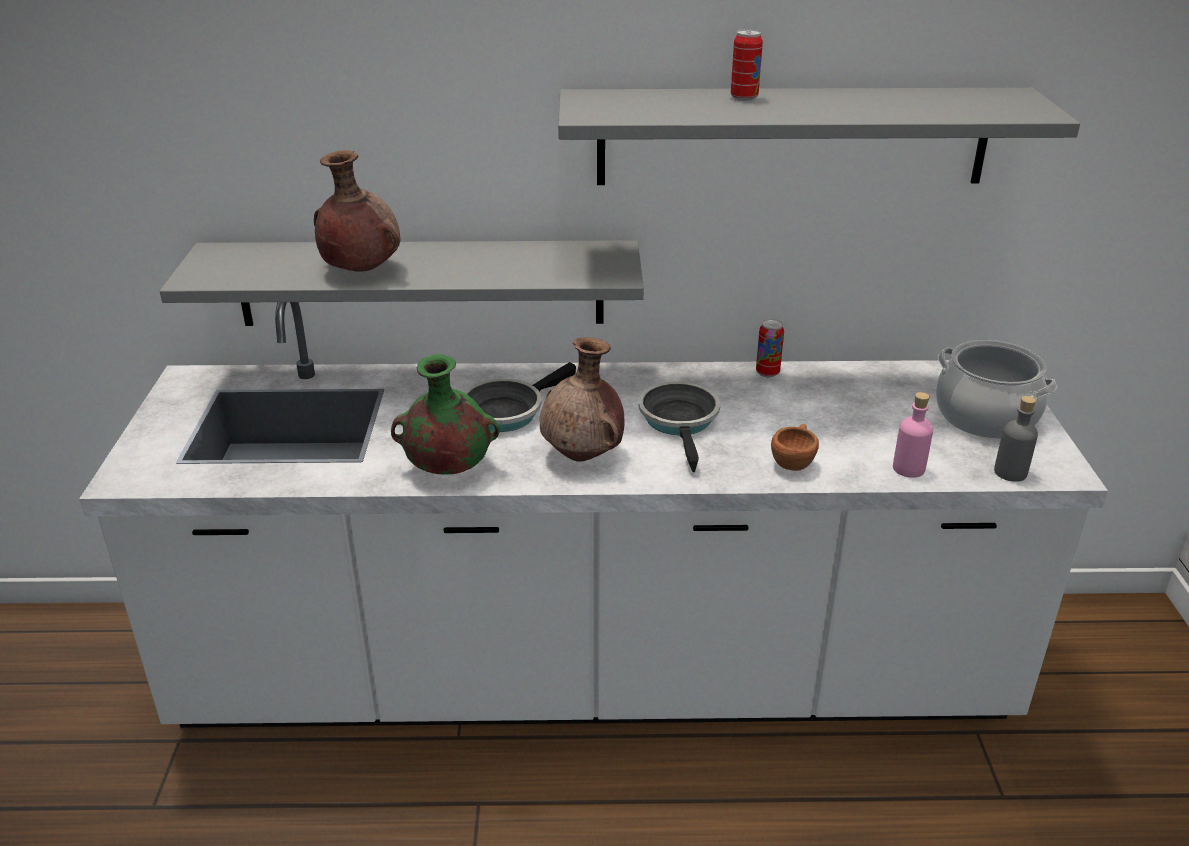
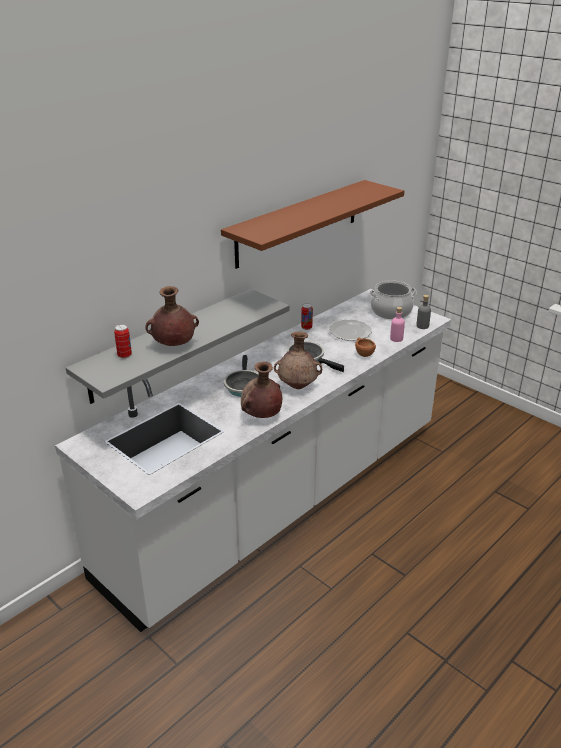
camera: 45 degrees left, 0 degrees up
green vase [391,354,500,475] -> brown vase [241,361,283,418]
grey shelf [558,88,1080,185] -> brown shelf [221,180,404,269]
can [731,29,763,101] -> can moved to [114,324,132,358]
none -> plate [329,320,372,341]

